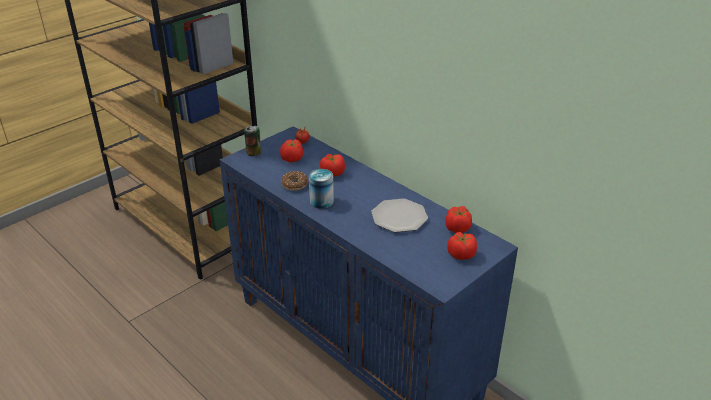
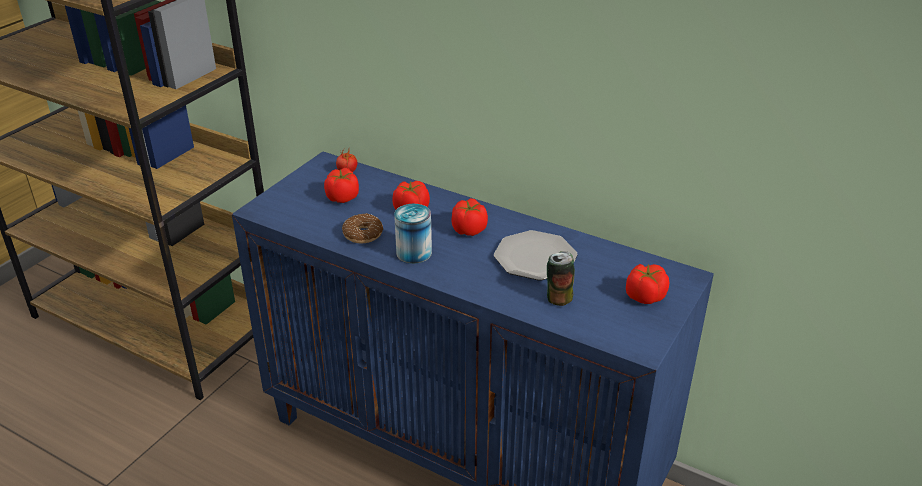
camera: 15 degrees left, 0 degrees up
can [244,126,261,156] -> can moved to [547,251,575,306]
tomato [445,206,472,233] -> tomato moved to [452,198,488,236]

